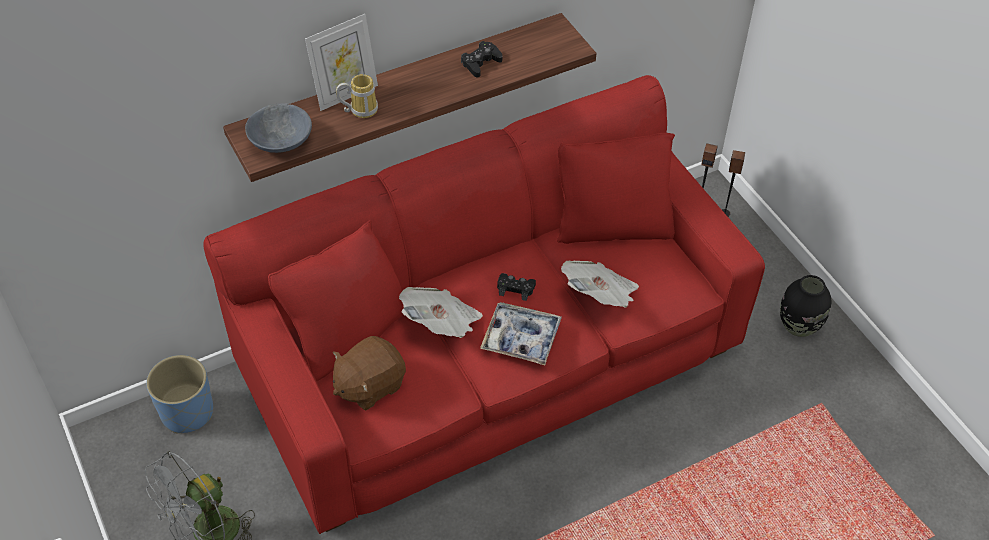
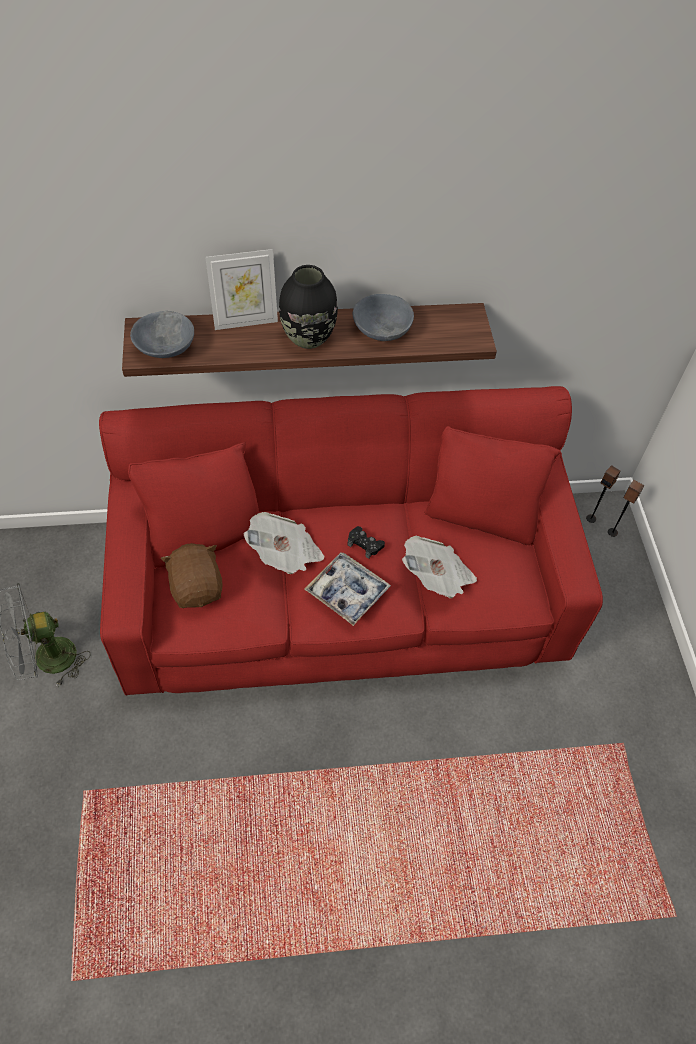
camera: 20 degrees right, 5 degrees up
blue planter [146,355,213,433] -> none
brown plush toy [333,336,406,410] -> brown plush toy turned 90 degrees clockwise [161,543,223,608]
mug [336,74,378,118] -> none
black game controller [461,41,502,78] -> grey bowl [353,294,414,341]
black vase [780,275,832,337] -> black vase moved to [279,265,338,349]

